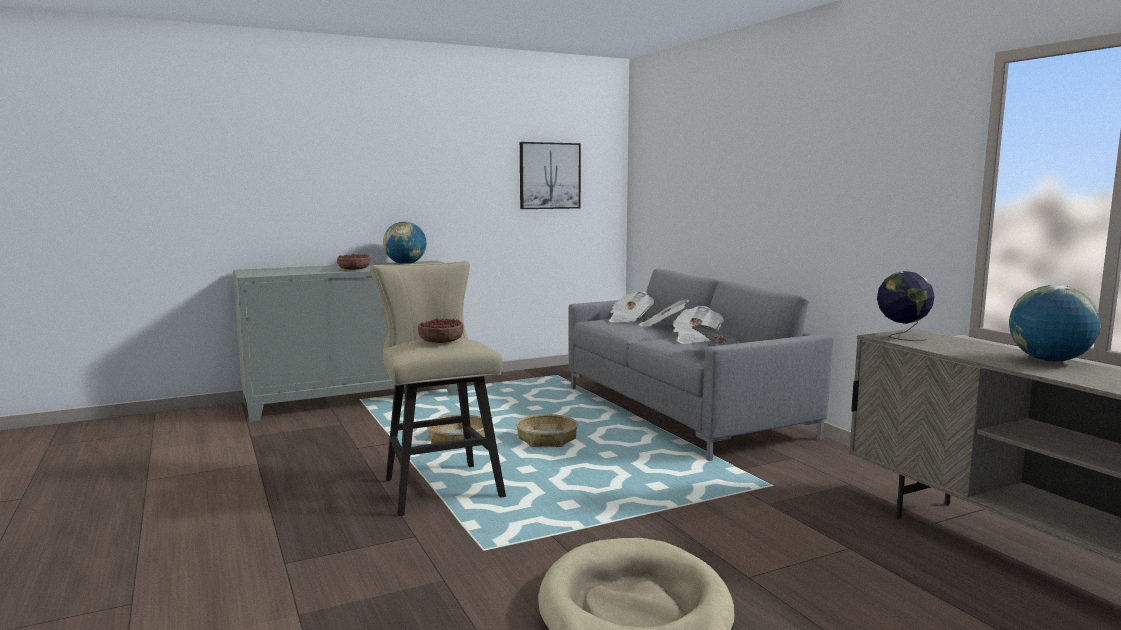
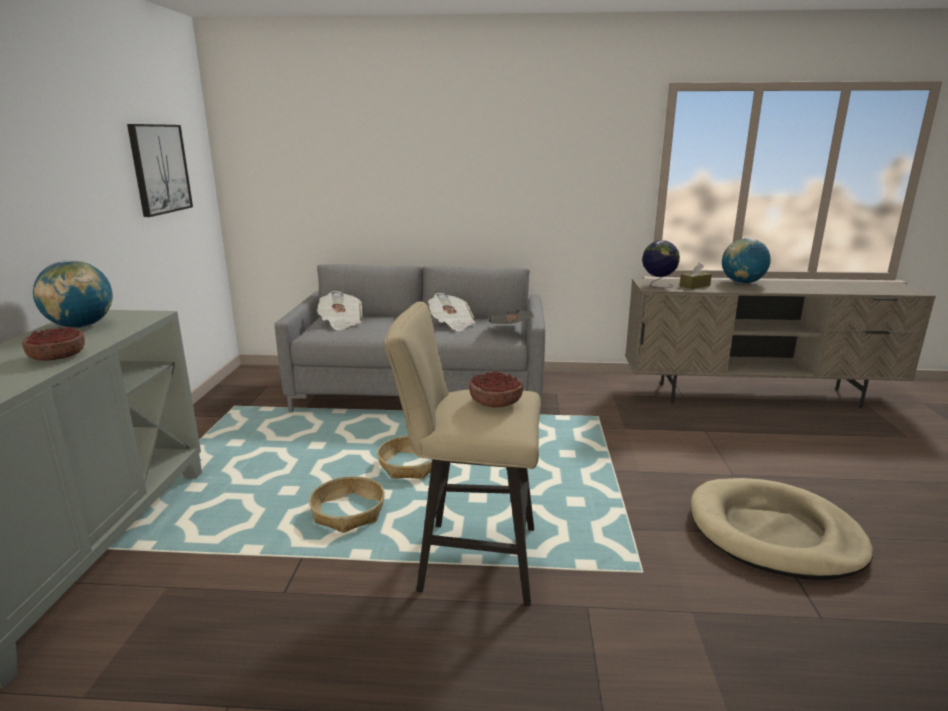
camera: 60 degrees left, 10 degrees up
newspaper [639,299,689,327] -> none
none -> brown tissue box [680,263,712,289]

